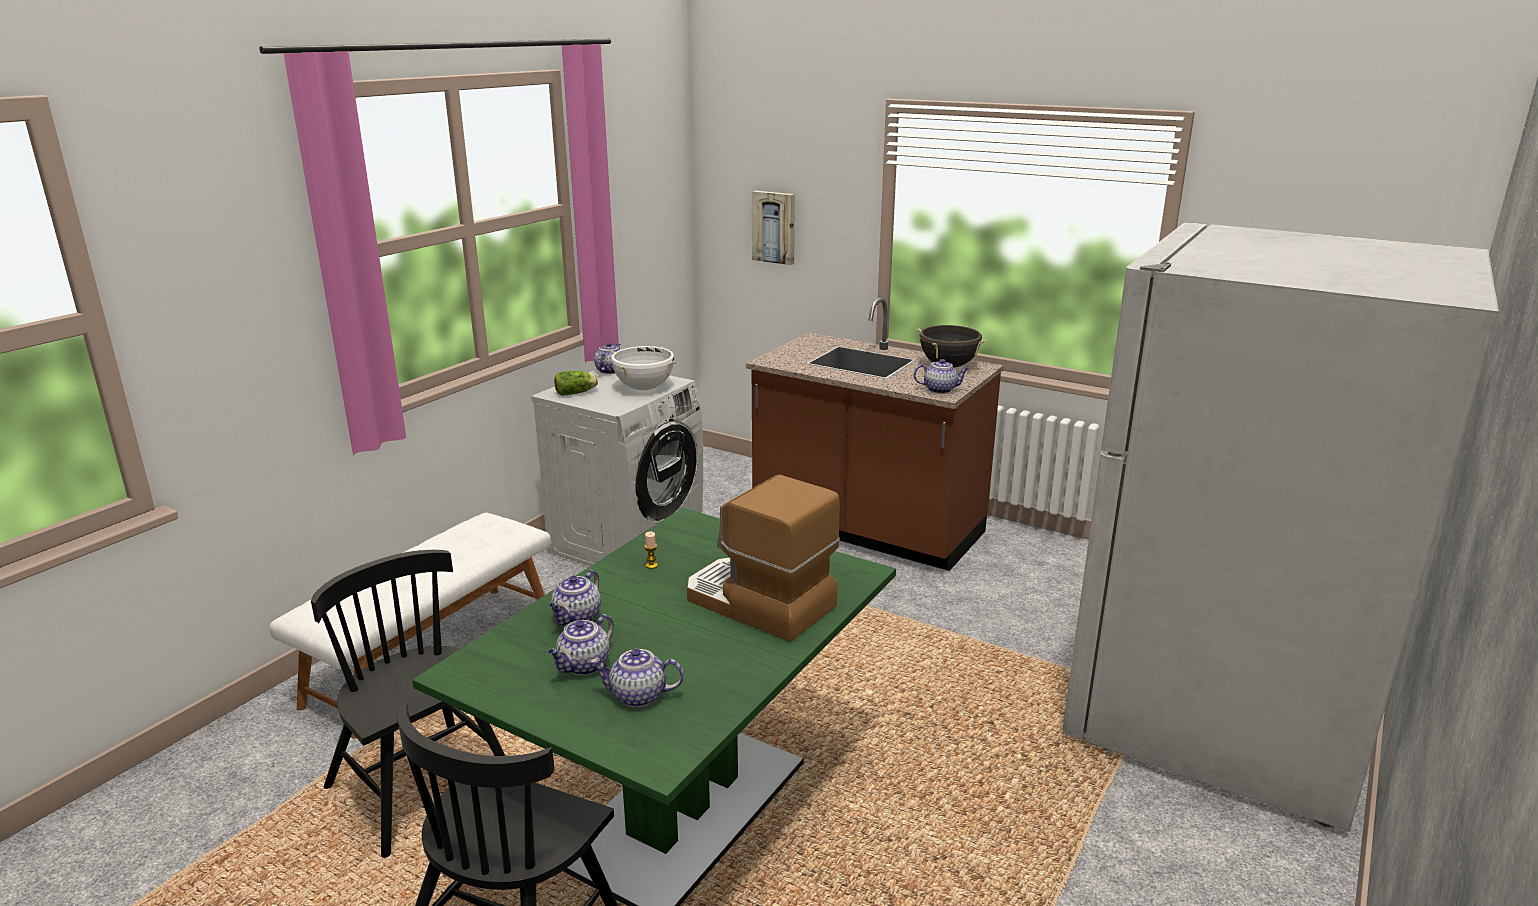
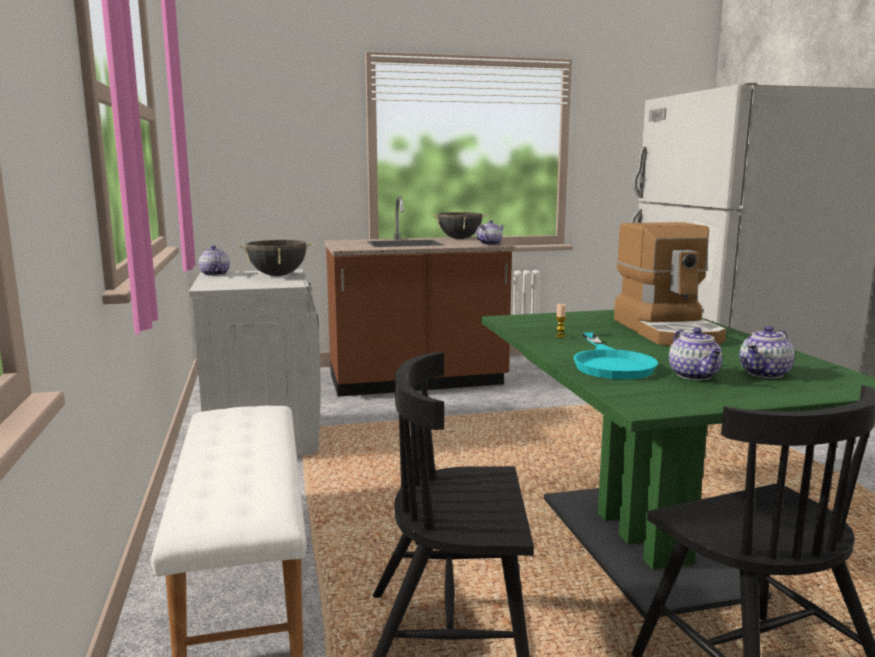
camera: 45 degrees left, 10 degrees down
teapot [549,570,601,625] -> turquoise frying pan [573,333,658,380]
lettuce [554,371,598,396] -> none
white cooking pot [611,346,676,390] -> black cooking pot [238,240,313,276]
coffee machine [687,475,840,642] -> coffee machine turned 90 degrees counterclockwise [614,222,726,346]
picture [752,191,795,265] -> none

